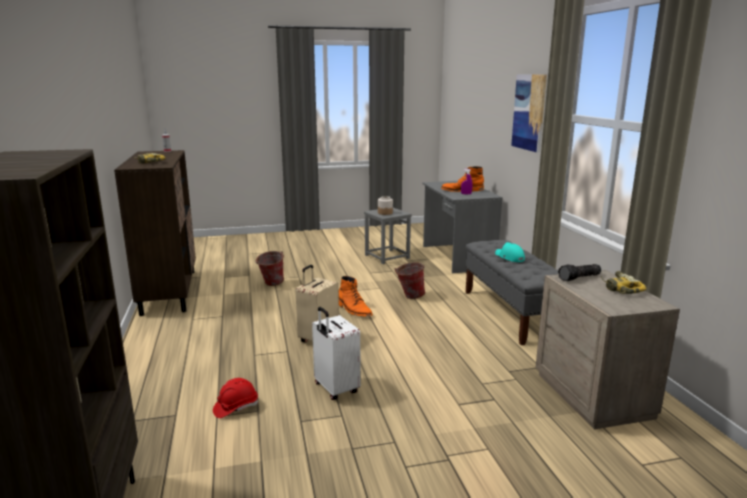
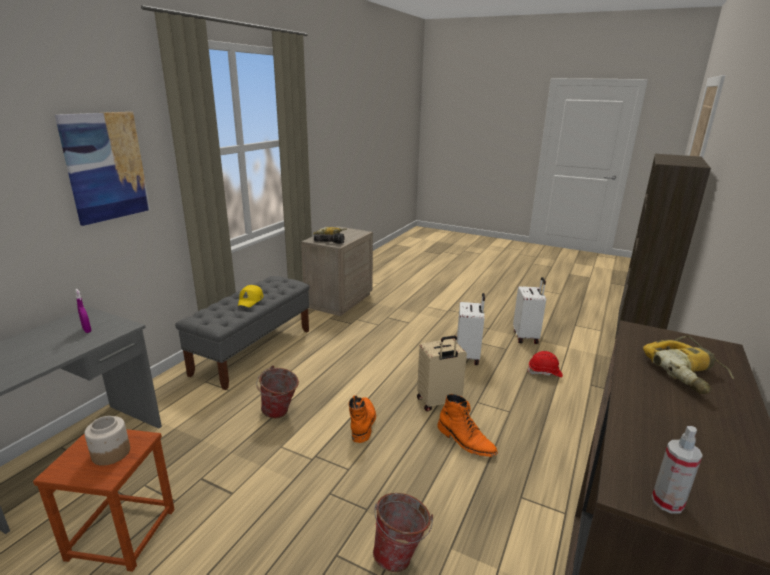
camera: 140 degrees left, 5 degrees up
grey stool [364,208,412,264] -> brown stool [33,429,175,572]
orange boot [441,166,484,192] -> orange boot moved to [437,394,498,457]
turquoise cap [495,242,525,262] -> yellow cap [238,285,264,307]
none -> white suitcase [513,277,546,344]

